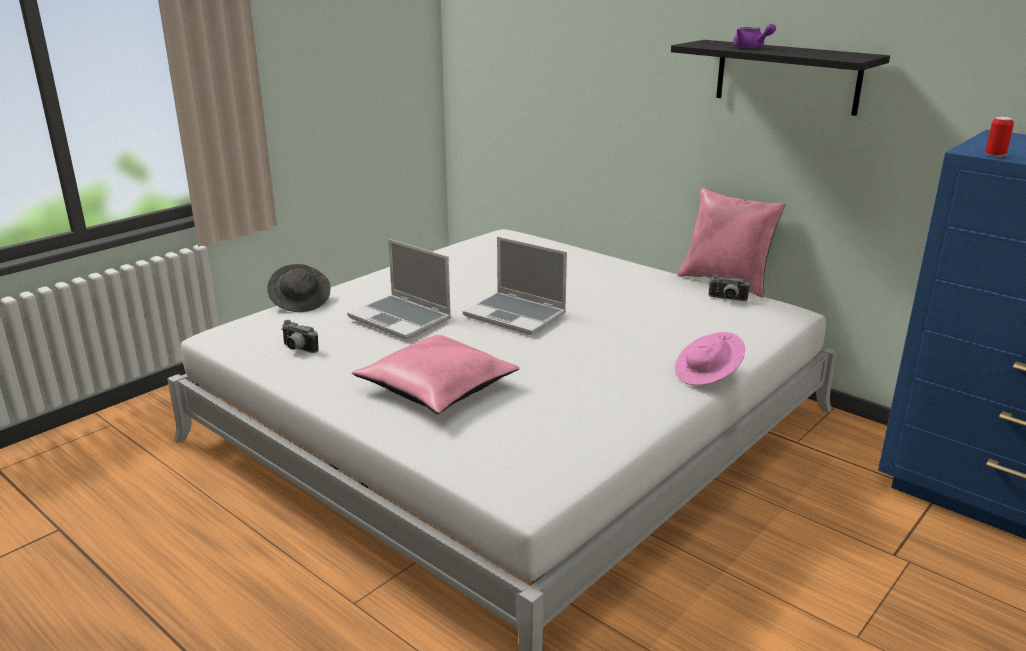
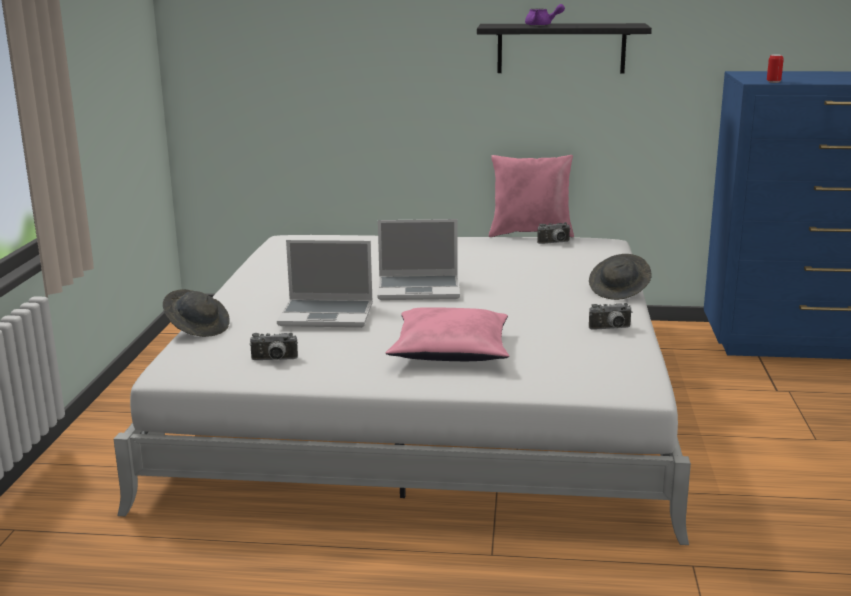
camera: 35 degrees left, 5 degrees down
pink hat [675,332,745,386] -> grey hat [589,254,652,300]
none -> camera [589,303,632,330]

